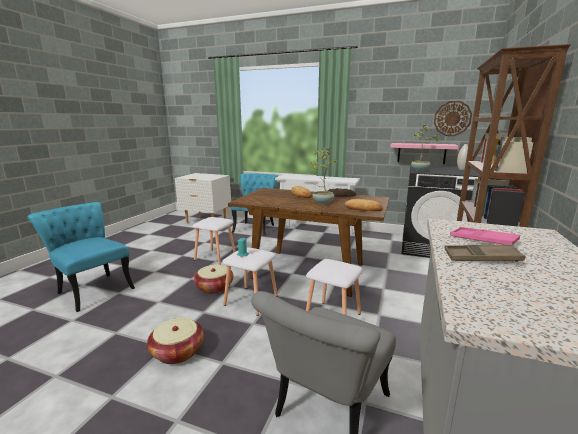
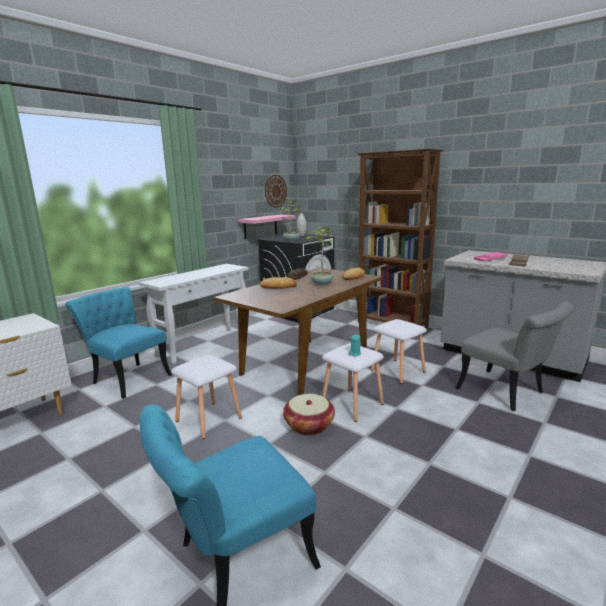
camera: 70 degrees left, 0 degrees up
basket [147,318,204,364] -> none

